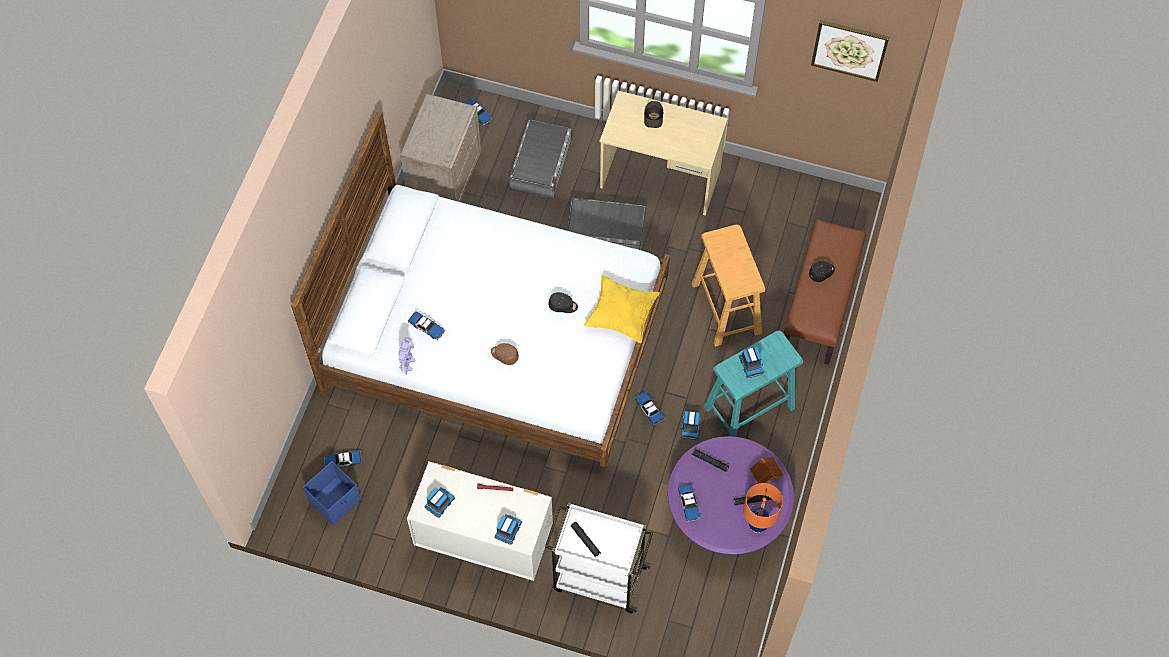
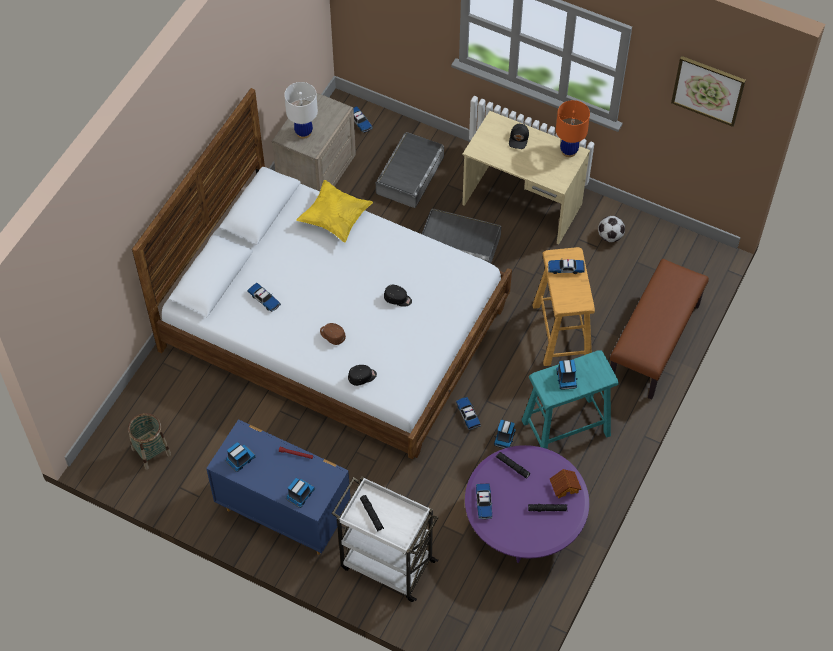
camera: 10 degrees right, 5 degrees down
blue storage box [303,461,361,525] -> basket [128,413,171,470]
toy car [324,450,362,467] -> toy car moved to [548,259,585,274]
toy robot [398,337,416,375] -> none
white dresser [407,461,553,581] -> blue dresser [206,419,350,555]
yellow pillow [584,275,660,343] -> yellow pillow moved to [296,180,373,242]
orange table lamp [743,483,783,533] -> orange table lamp moved to [556,100,590,157]
black cap [809,261,835,282] -> black cap moved to [348,365,377,386]
none -> white table lamp [284,82,318,139]
none -> football [598,216,625,242]

